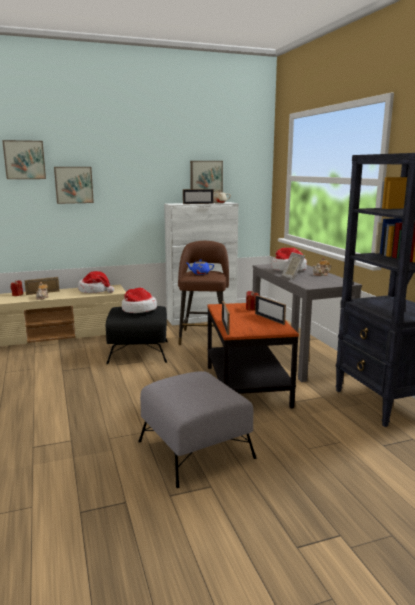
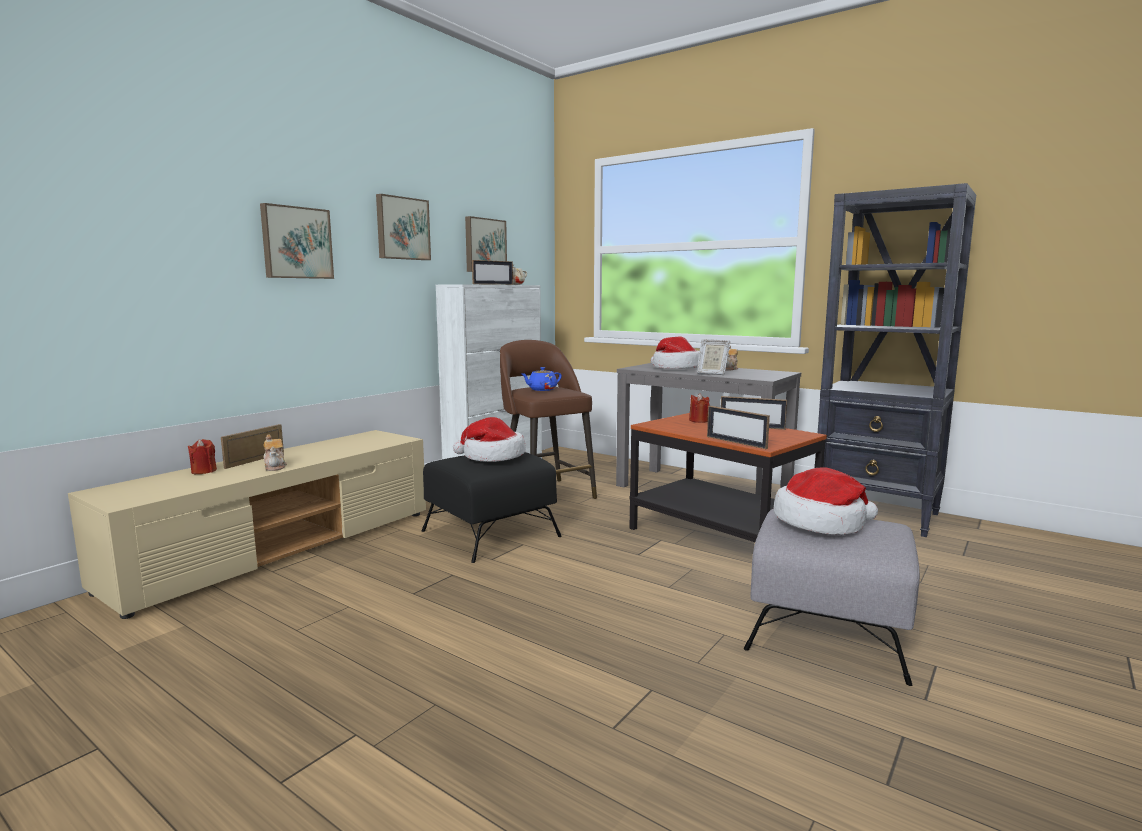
camera: 35 degrees left, 5 degrees down
picture [2,140,46,179] -> picture moved to [376,194,431,260]
hat [78,271,114,293] -> hat moved to [773,467,878,535]

